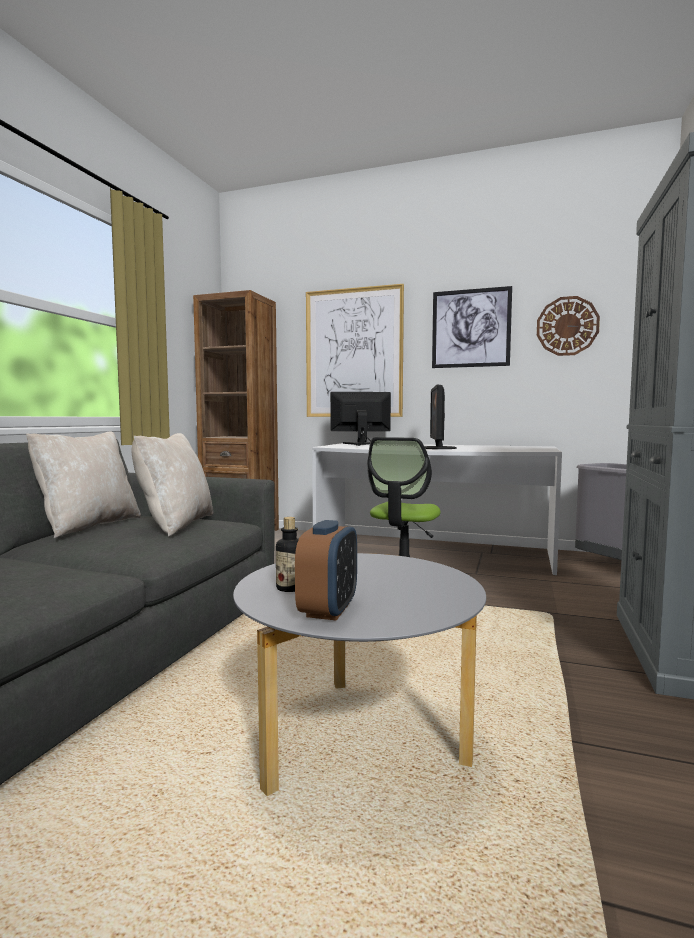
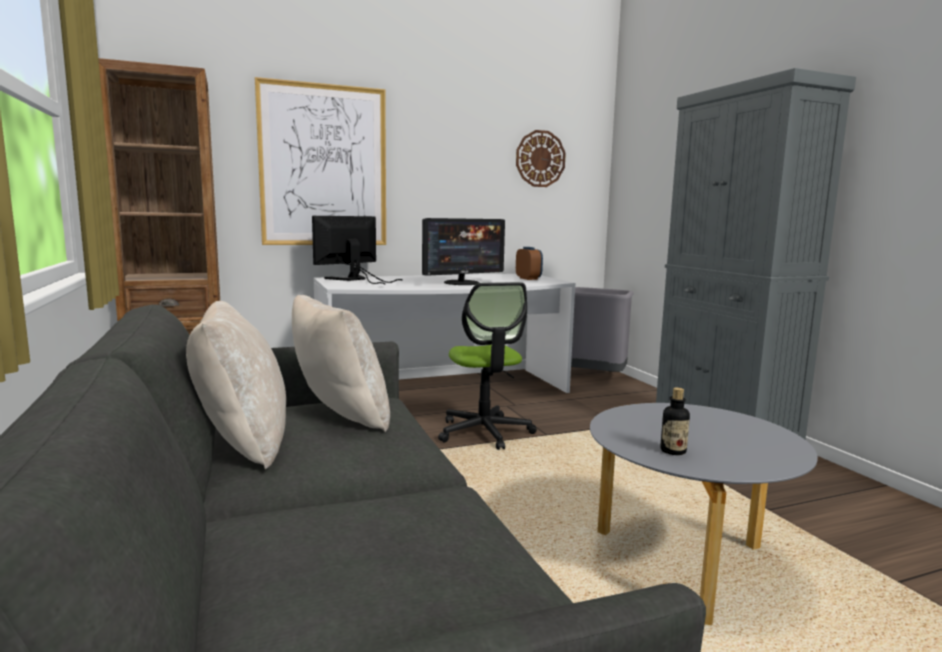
camera: 40 degrees left, 5 degrees up
alarm clock [295,520,357,621] -> alarm clock moved to [516,247,543,280]
monitor [424,384,457,449] -> monitor turned 90 degrees counterclockwise [422,218,505,285]
picture [432,286,512,368] -> none

